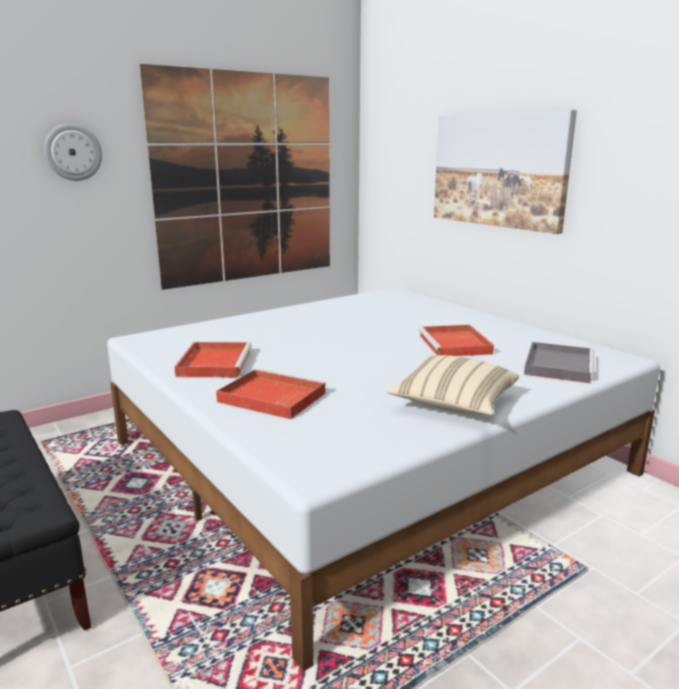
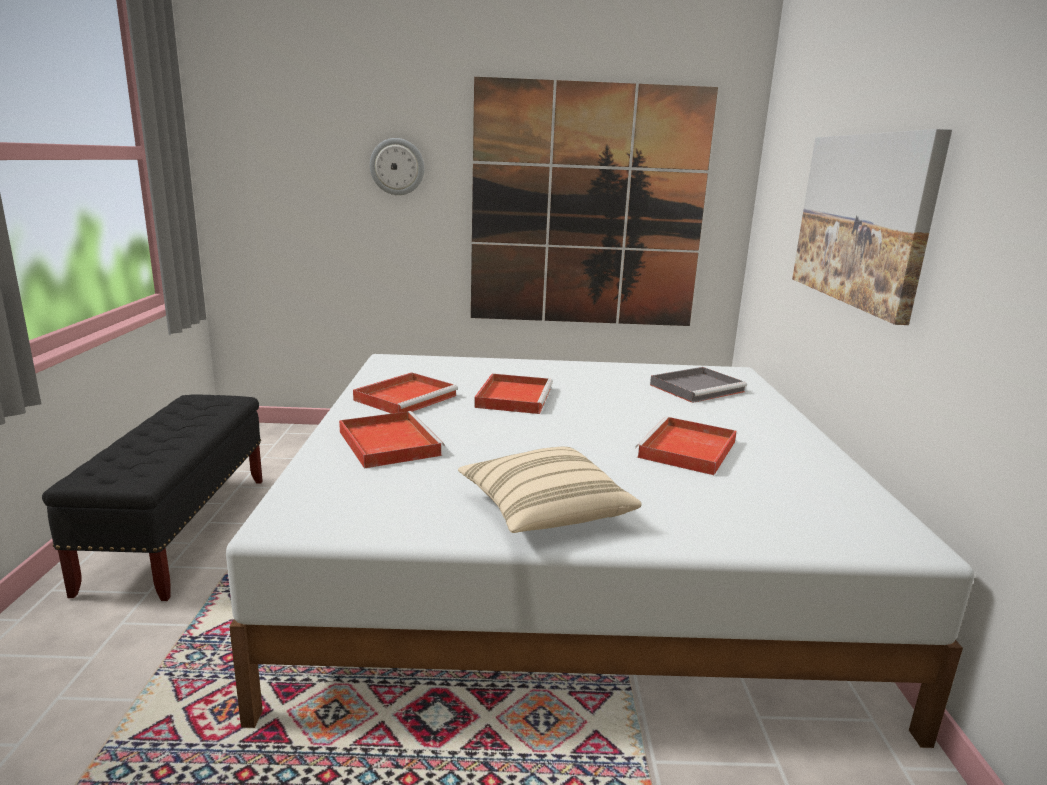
camera: 35 degrees right, 0 degrees up
grey tray [524,342,594,383] -> grey tray moved to [650,367,747,403]
none -> red tray [474,374,553,414]

